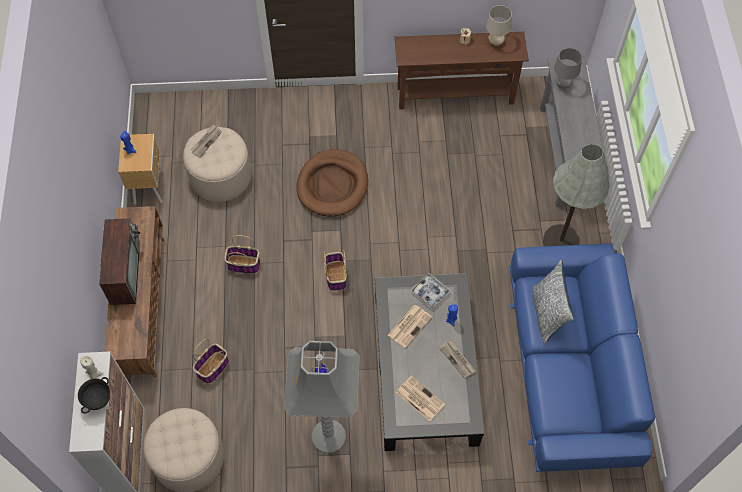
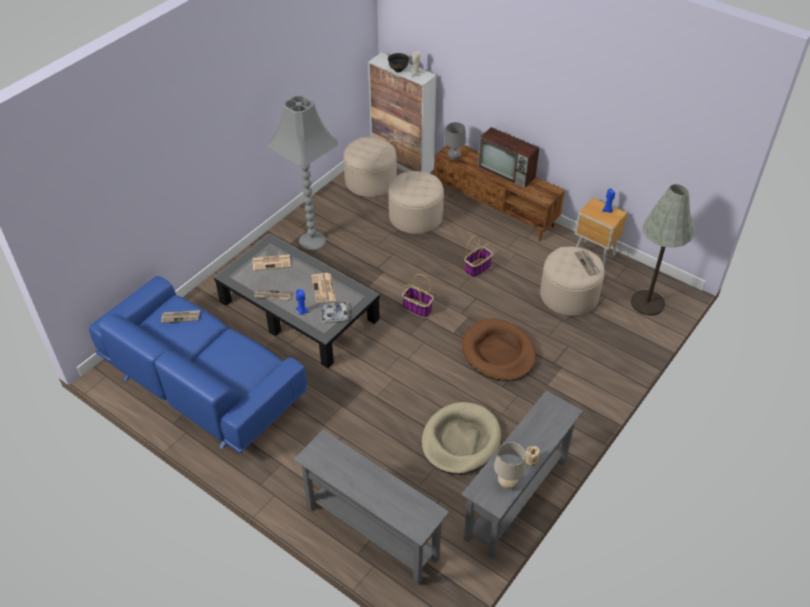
camera: 130 degrees right, 15 degrees down
basket [193,339,229,384] -> beige ottoman [389,171,444,234]
brown console table [395,32,529,109] -> grey console table [461,390,583,559]
pillow [533,260,574,344] -> none
grey floor lamp [543,144,609,246] -> grey floor lamp moved to [631,184,694,316]
grey table lamp [554,48,582,88] -> grey table lamp moved to [444,122,466,160]
none -> newspaper [161,310,200,323]
none -> beige dog bed [422,402,501,474]

